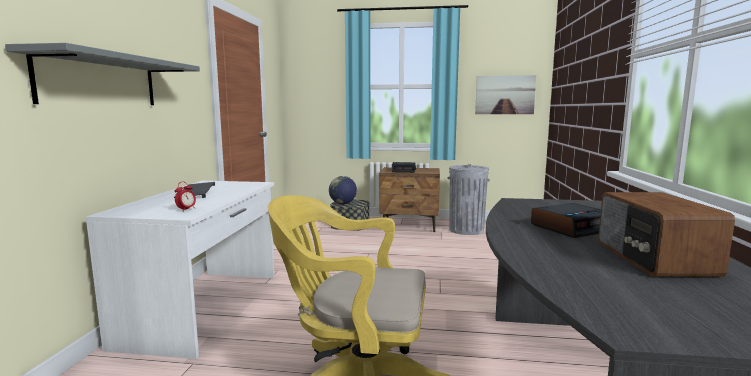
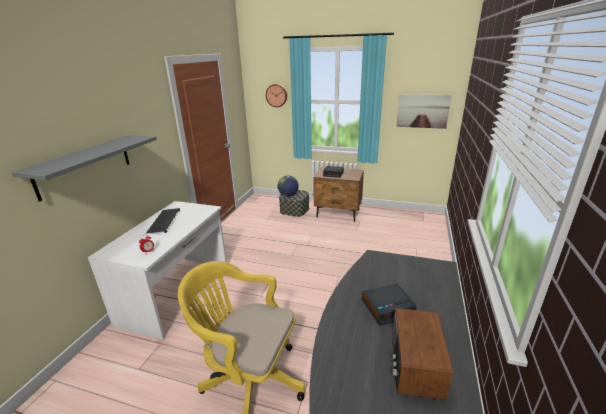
camera: 10 degrees right, 15 degrees up
grey trash can [448,164,490,235] -> none
none -> wall clock [266,84,287,107]

